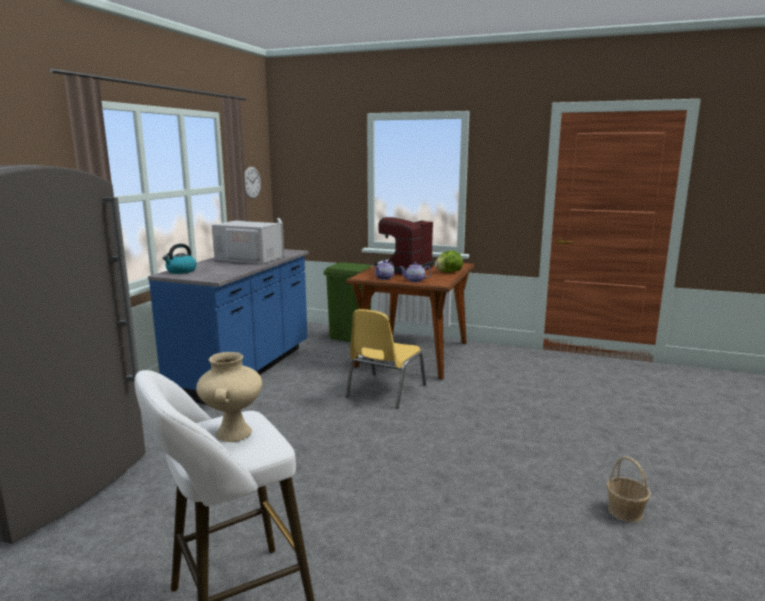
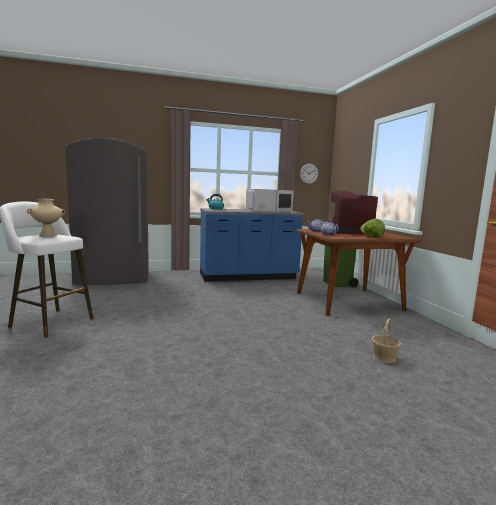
camera: 55 degrees right, 5 degrees down
yellow chair [346,309,426,409] -> none
basket [606,456,651,522] -> basket moved to [372,319,401,363]

